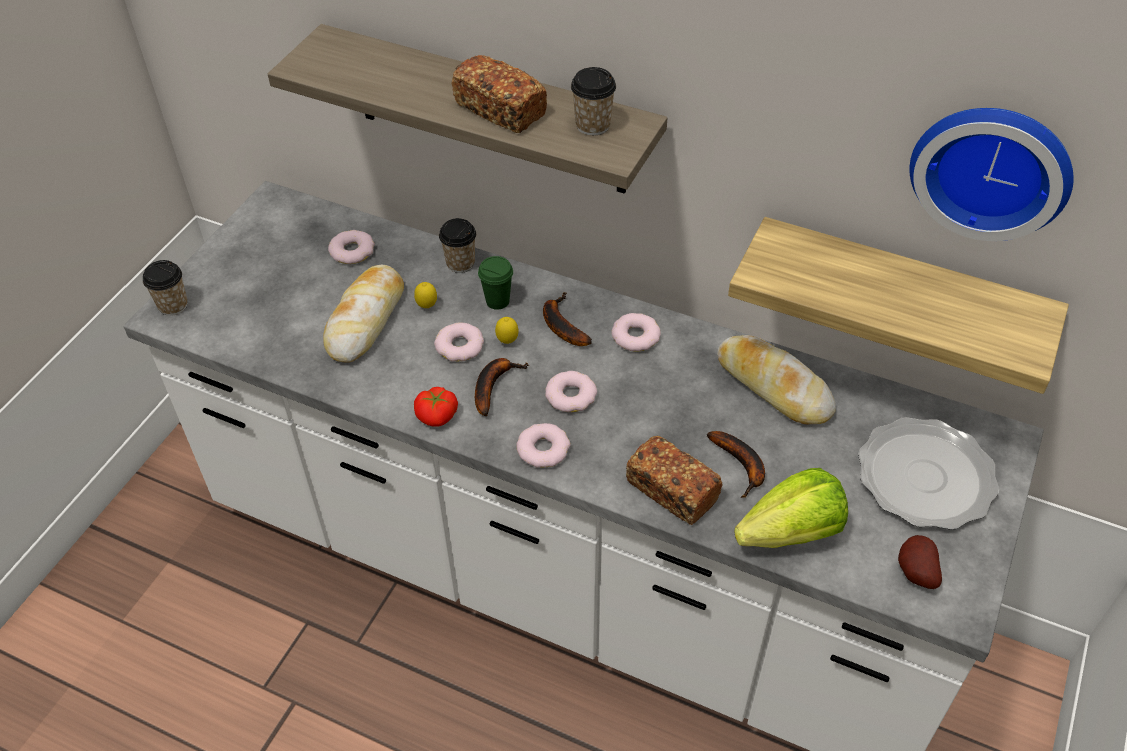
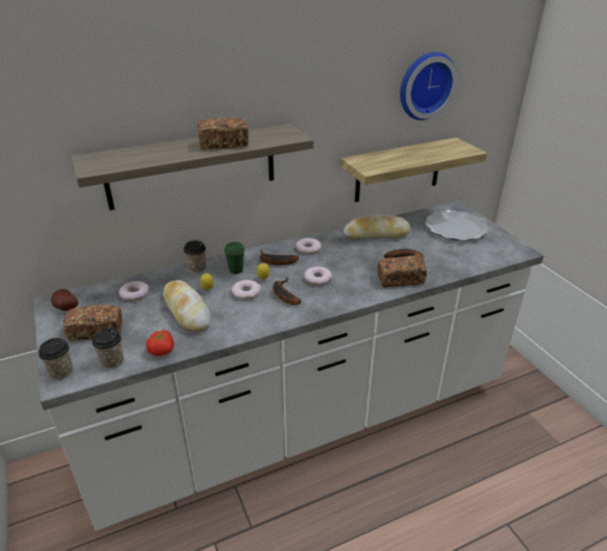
camera: 50 degrees left, 15 degrees down
tomato [414,387,458,427] -> tomato moved to [146,330,174,356]
donut [516,423,571,468] -> none
cup [571,67,616,136] -> cup moved to [92,328,124,369]
lettuce [734,468,848,548] -> none
potato [898,535,942,589] -> potato moved to [51,289,78,311]
none -> bread [63,305,122,341]

